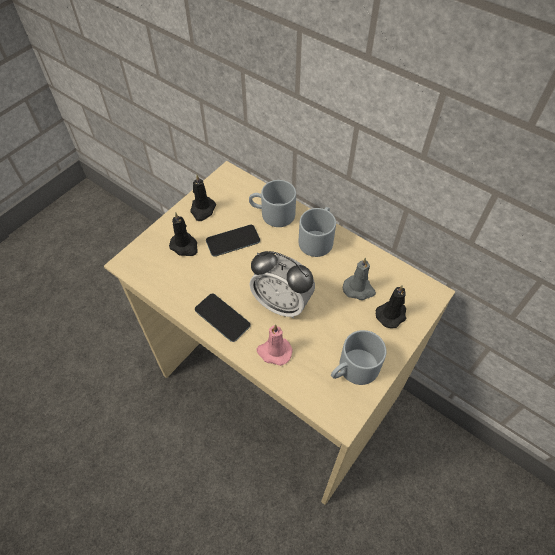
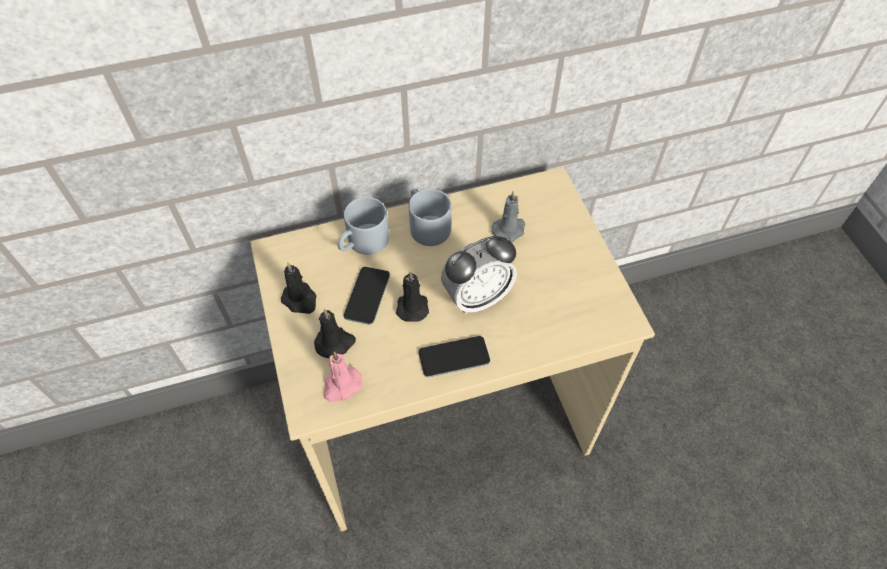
camera: 55 degrees left, 0 degrees up
pink candle [257,324,292,366] -> pink candle moved to [324,352,362,402]
grey mug [331,330,386,385] -> none
black candle [376,285,406,328] -> black candle moved to [396,271,429,322]

